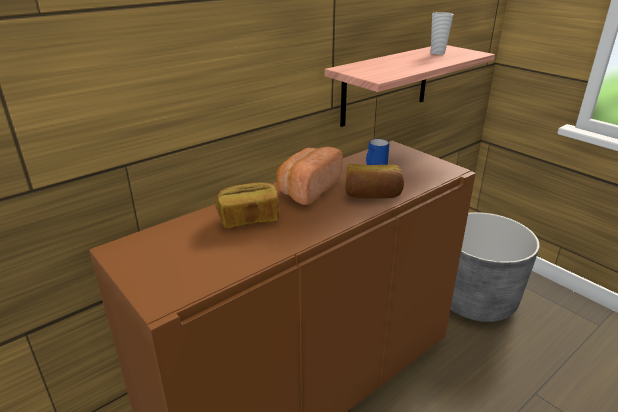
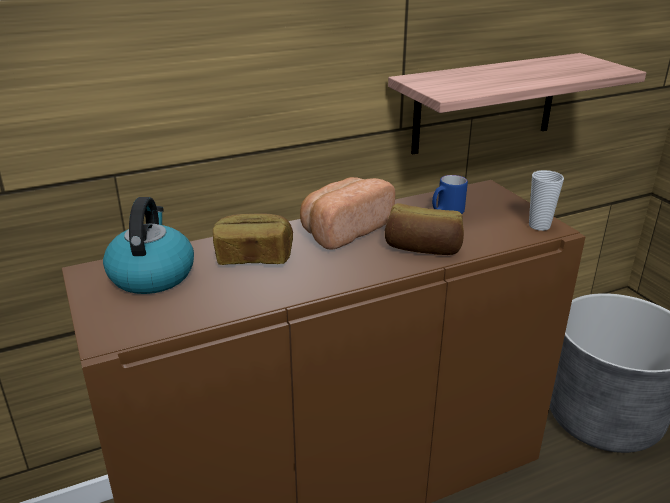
camera: 15 degrees right, 0 degrees up
cup [431,12,453,55] -> cup moved to [529,170,564,231]
none -> kettle [103,197,194,294]

